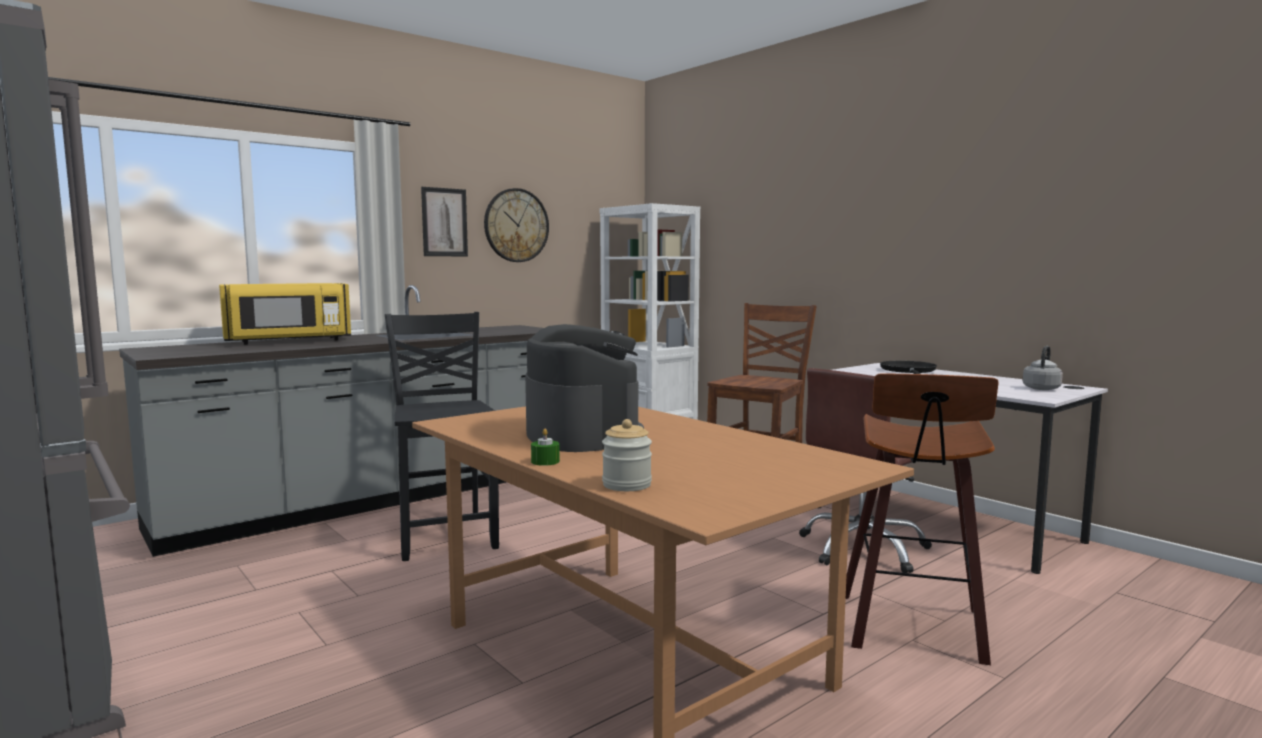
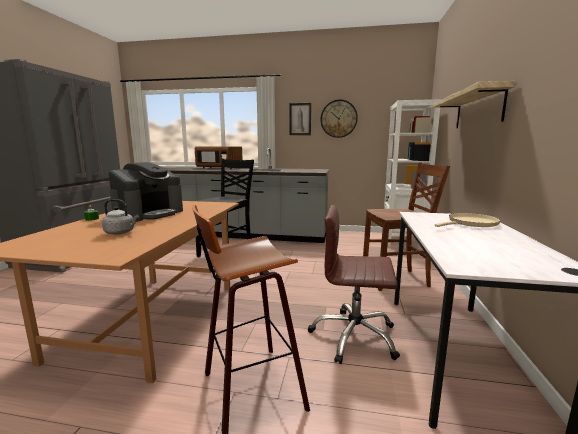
camera: 50 degrees right, 5 degrees up
yellow microwave [219,283,351,345] -> brown microwave [195,146,242,169]
jar [602,419,652,491] -> none
black frying pan [880,361,937,374] -> beige frying pan [435,213,501,227]
grey kettle [1022,346,1063,390] -> grey kettle moved to [102,199,139,235]
none -> shelf [433,81,516,128]

